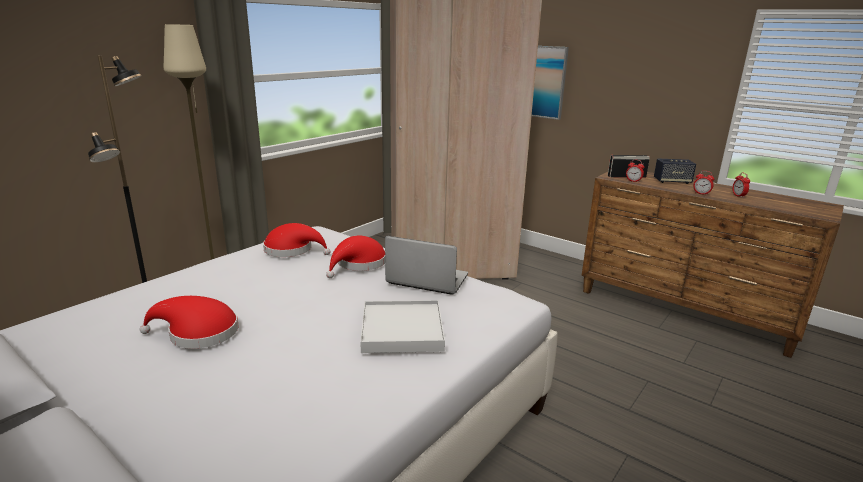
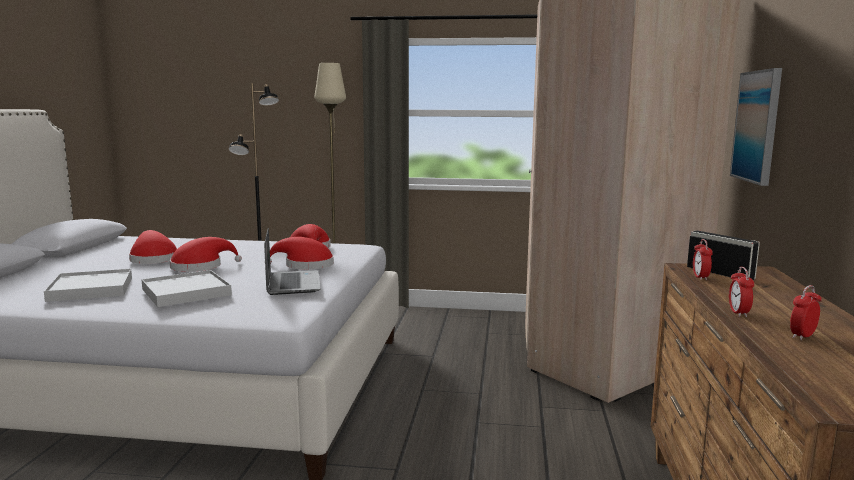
camera: 60 degrees right, 10 degrees down
speaker [654,158,696,184] -> none
none -> white tray [44,269,132,302]
none -> red hat [170,237,242,272]

